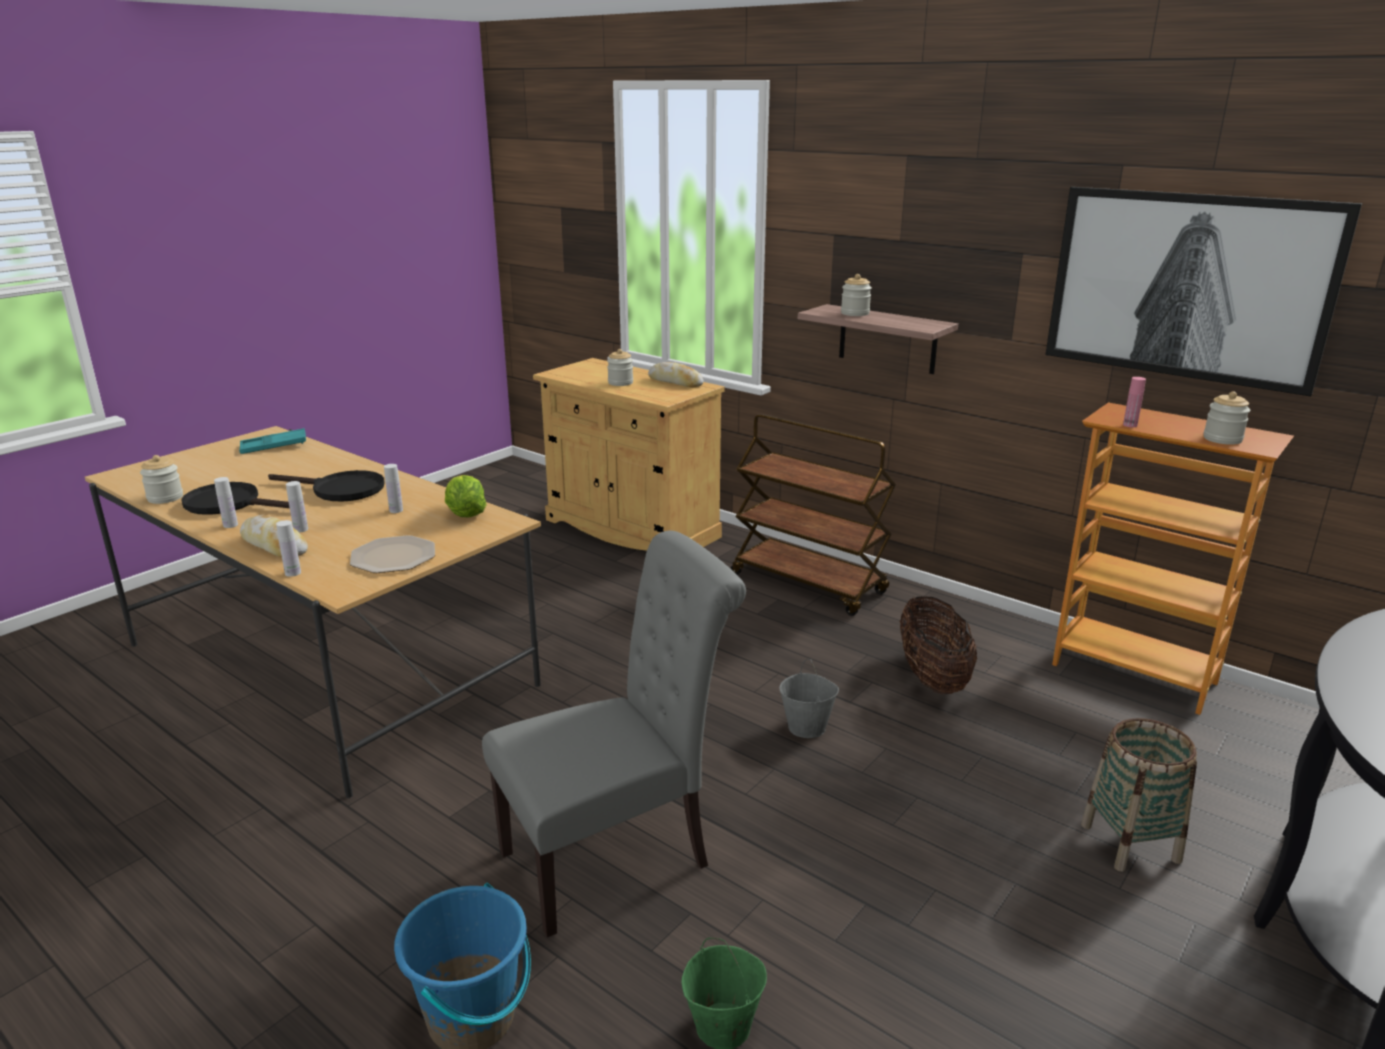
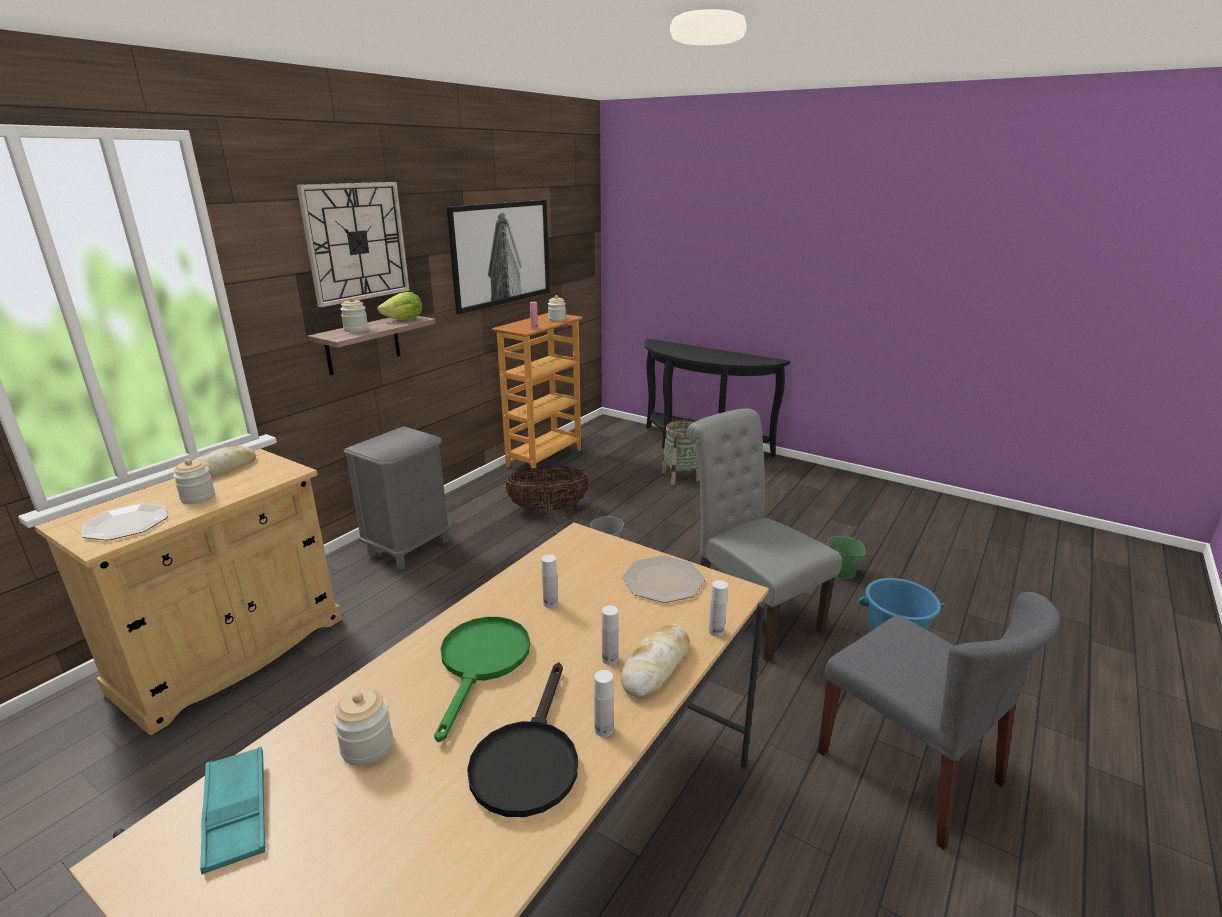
camera: 95 degrees left, 0 degrees up
jar [140,455,183,504] -> jar moved to [333,688,393,766]
black frying pan [268,470,385,501] -> green frying pan [434,617,530,742]
lettuce [445,475,486,517] -> lettuce moved to [377,292,422,320]
brown cart [731,414,896,616] -> grey nightstand [343,426,451,570]
none -> plate [82,503,168,540]
none -> wall clock [297,182,410,307]
none -> grey chair [818,592,1060,850]

